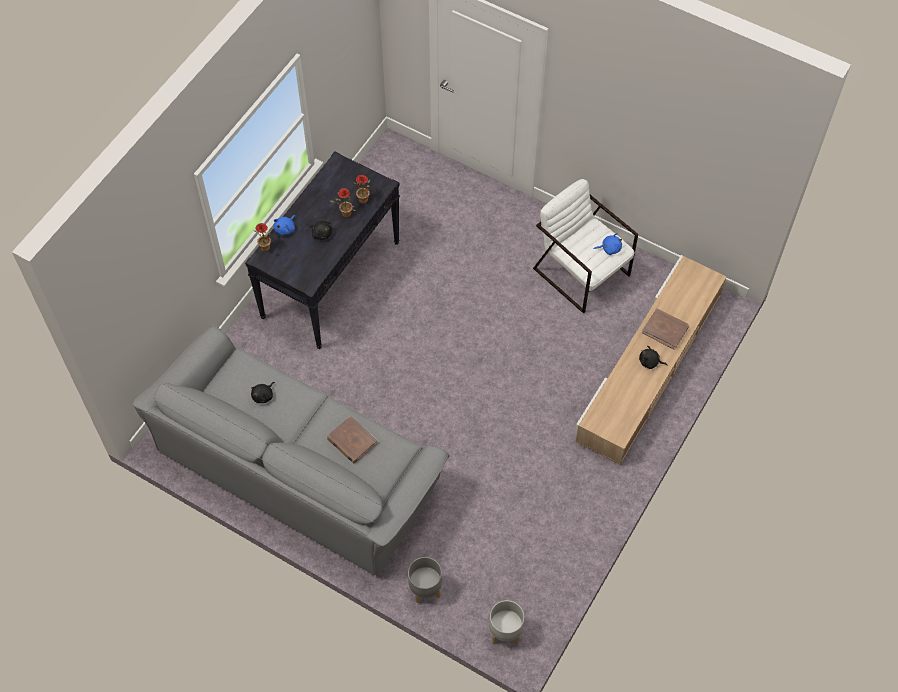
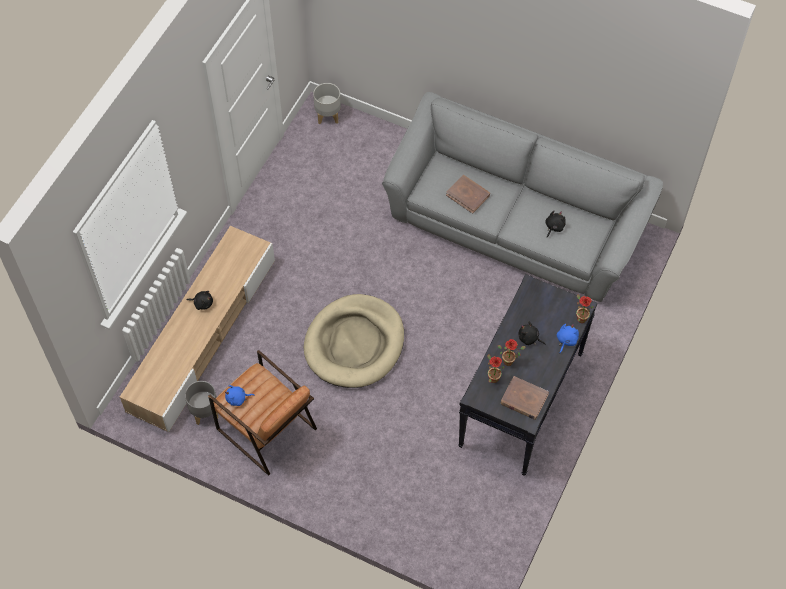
camera: 175 degrees right, 0 degrees up
grey planter [408,557,442,603] -> grey planter moved to [185,381,219,425]
white armchair [533,179,638,314] -> brown armchair [208,350,317,476]
brown book [642,308,689,350] -> brown book moved to [501,376,549,420]
none -> beige dog bed [304,294,404,388]

